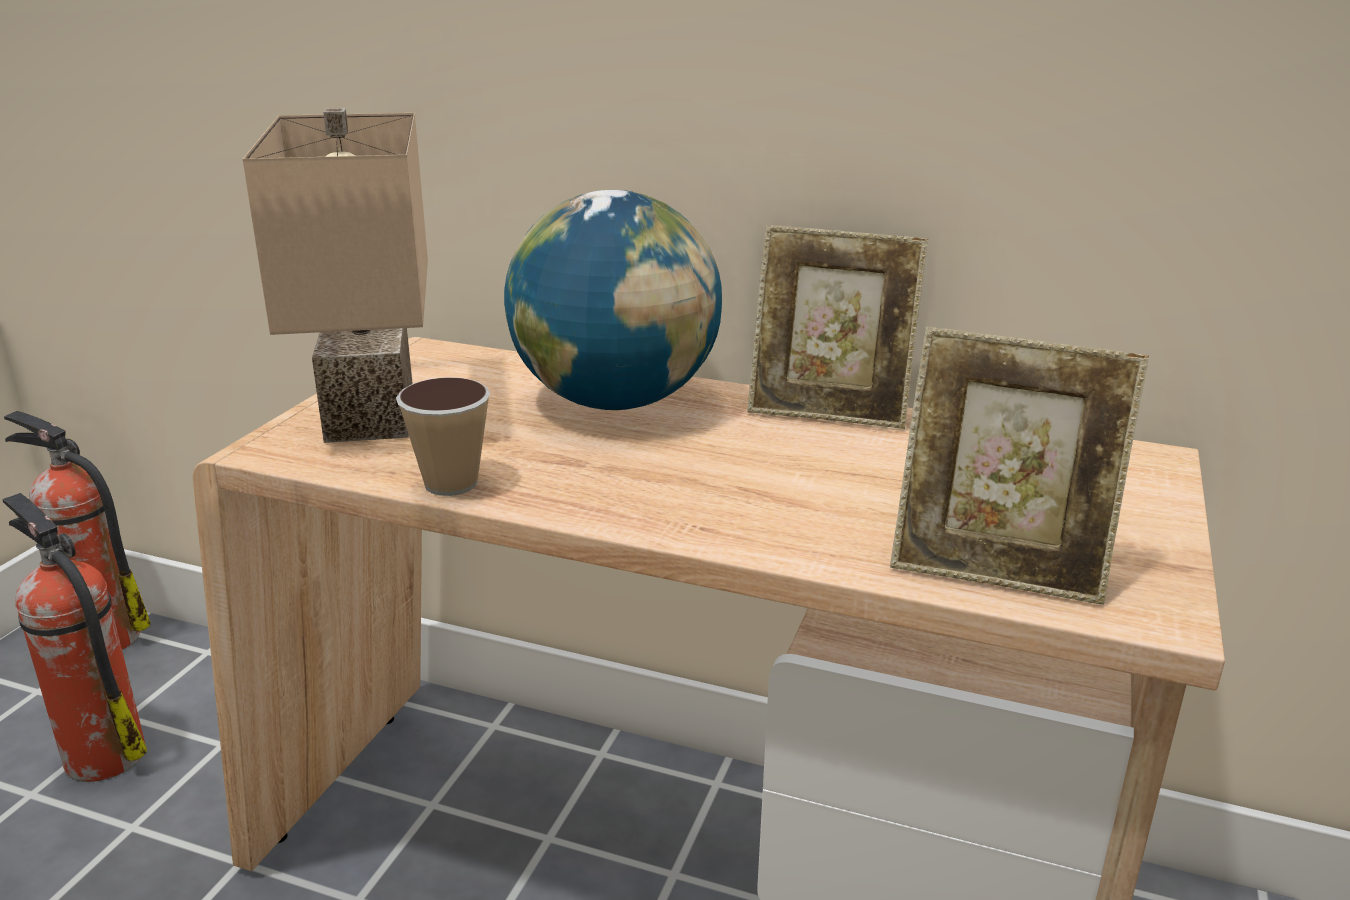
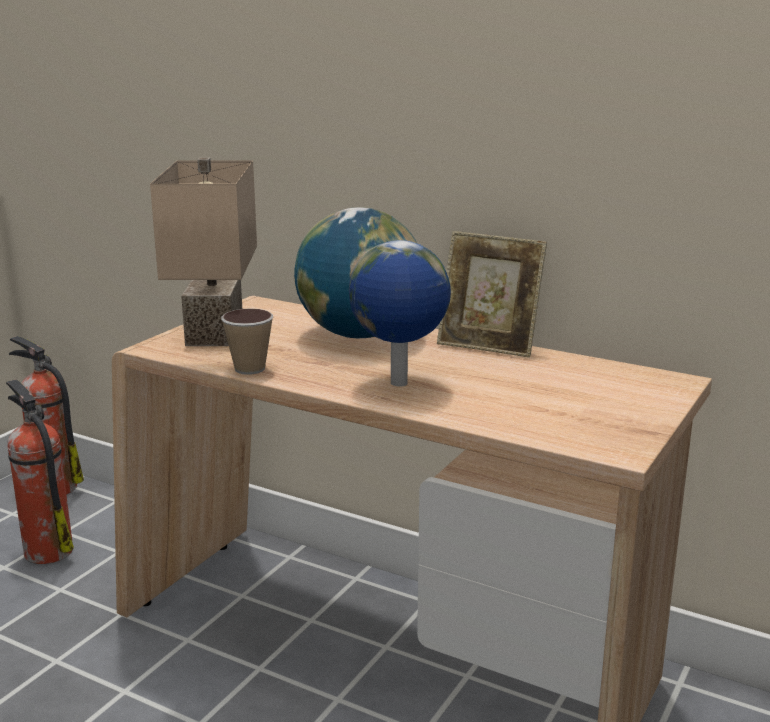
camera: 10 degrees right, 5 degrees down
picture frame [890,327,1149,605] -> none
none -> globe [349,240,451,386]

